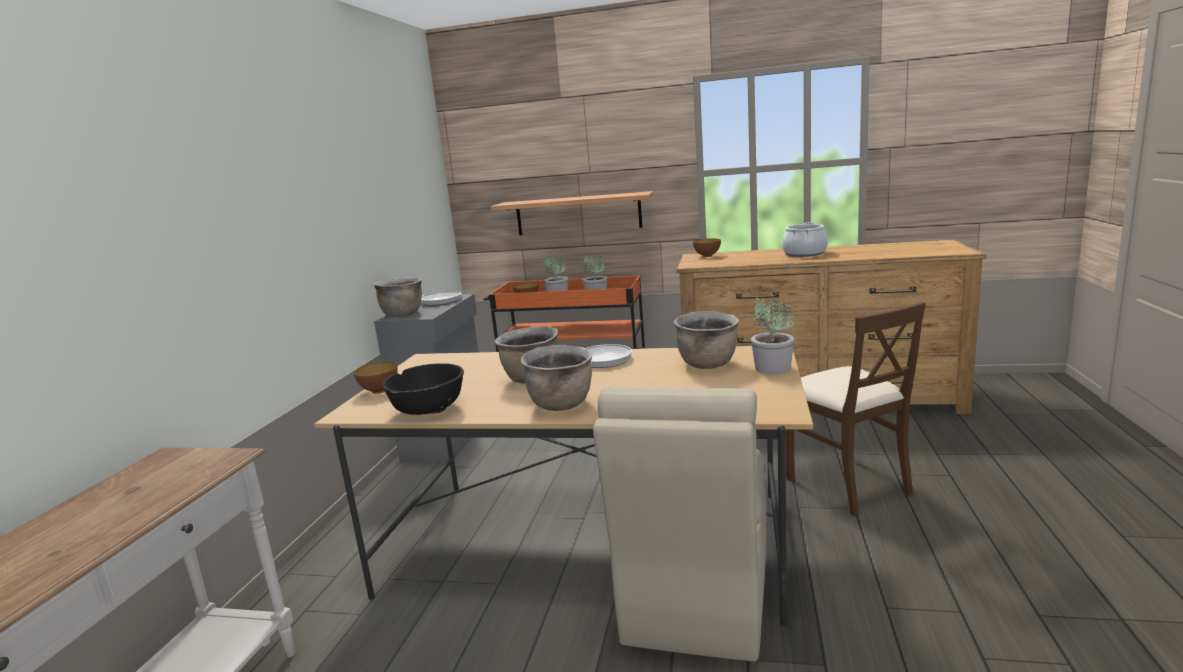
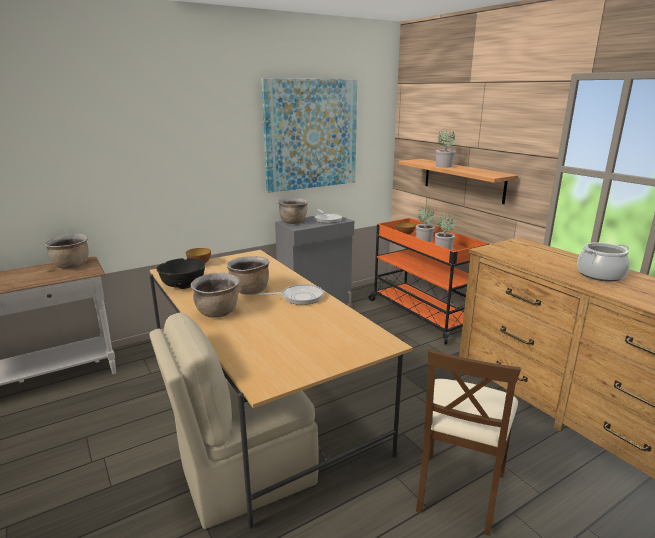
camera: 45 degrees right, 5 degrees up
brown cooking pot [674,311,739,369] -> brown cooking pot moved to [44,234,88,269]
bowl [693,239,721,257] -> none
potted plant [751,296,794,375] -> potted plant moved to [435,130,456,168]
none -> picture [261,78,357,193]

